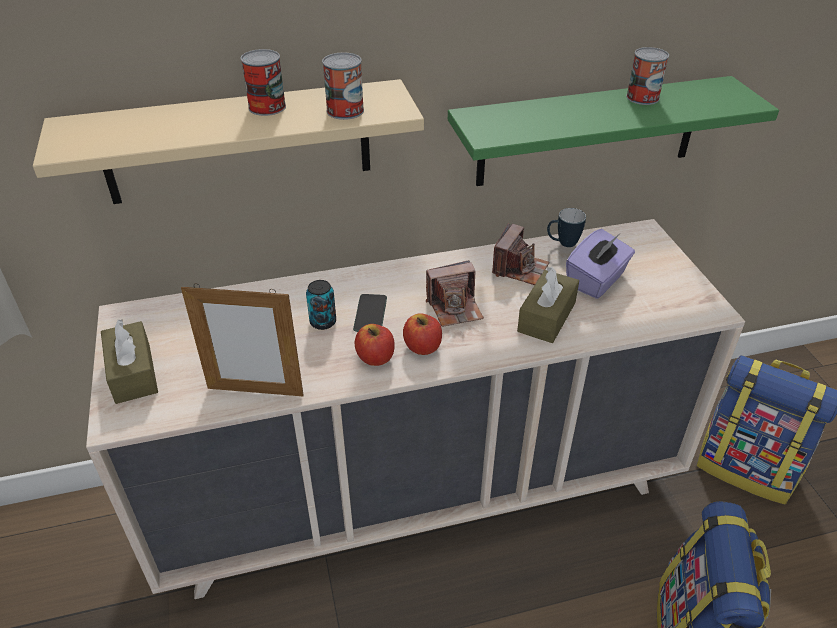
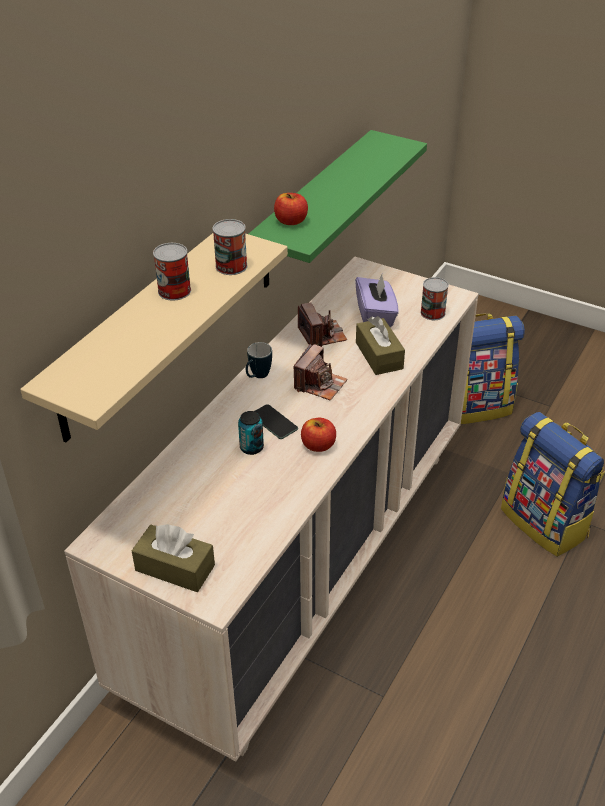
camera: 45 degrees left, 0 degrees up
picture frame [181,283,304,396] -> none
apple [403,313,442,355] -> apple moved to [274,193,308,225]
mug [547,208,586,247] -> mug moved to [246,342,272,378]
can [626,47,669,105] -> can moved to [420,277,449,320]

